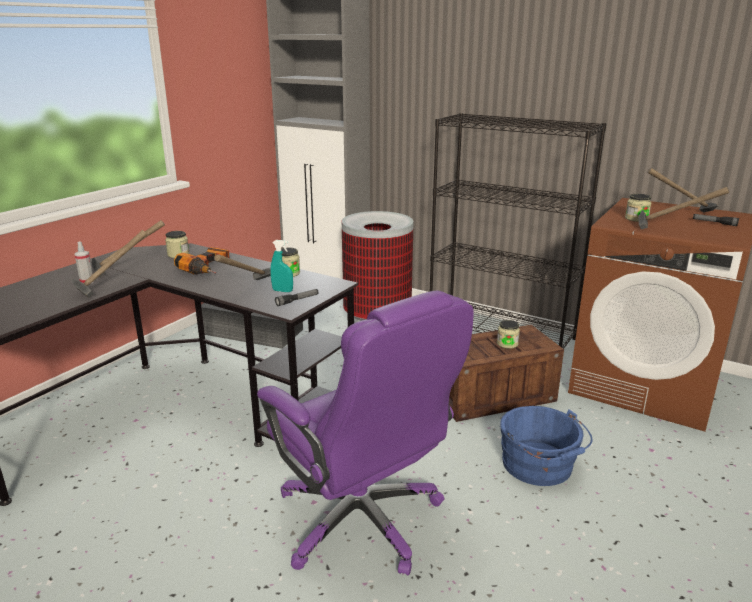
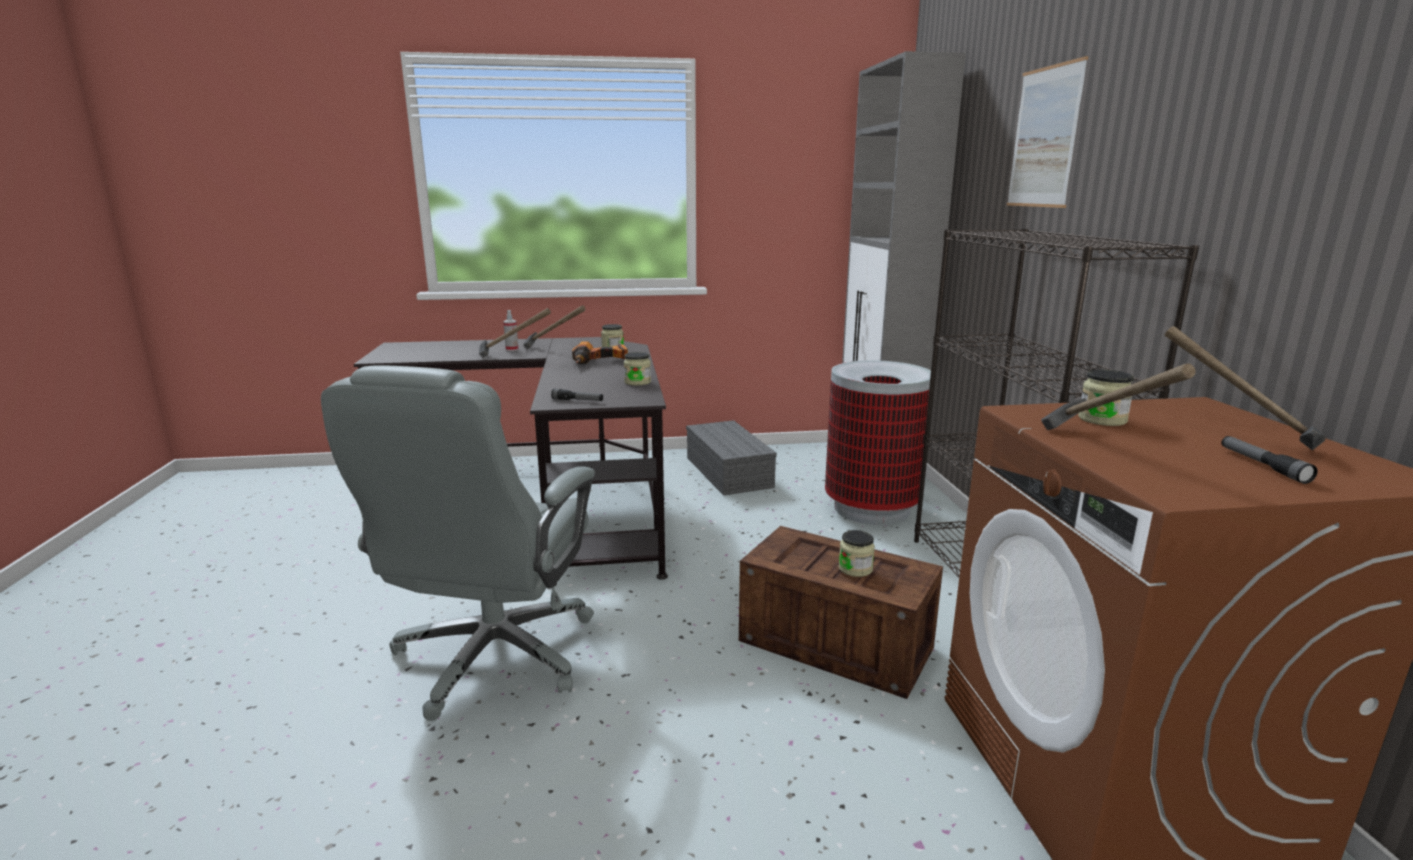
camera: 50 degrees right, 5 degrees down
hammer [214,254,271,280] -> none
purple office chair [257,291,474,575] -> grey office chair [321,365,595,721]
turquoise spray bottle [271,240,293,292] -> none
blue bucket [500,406,593,486] -> none
none -> picture [1007,56,1088,208]

